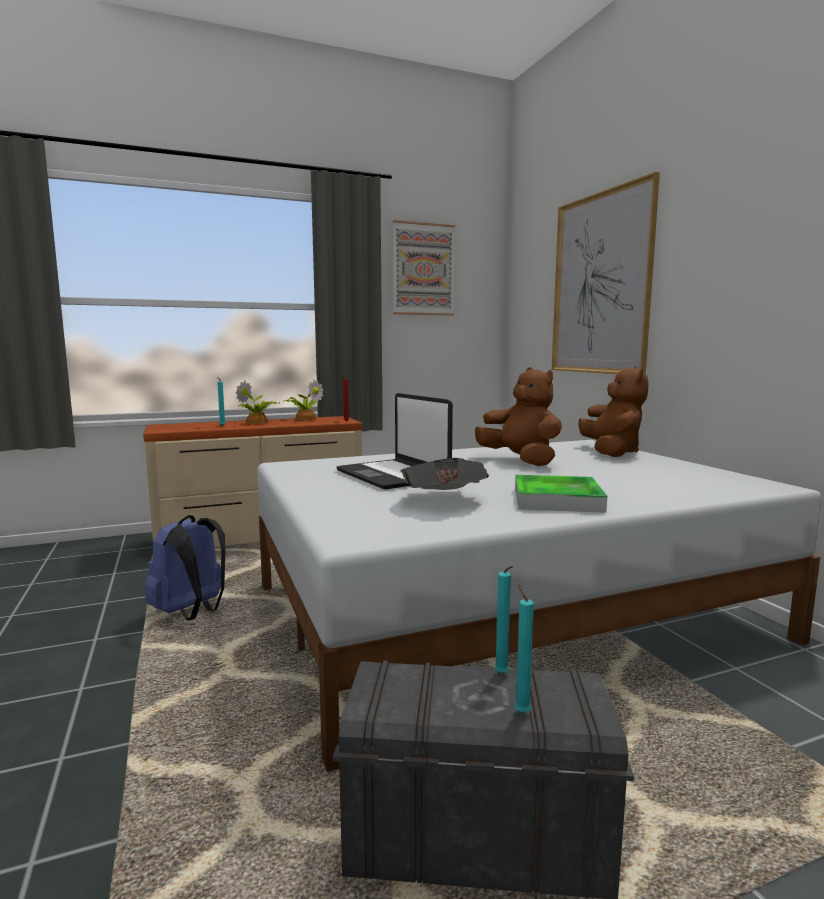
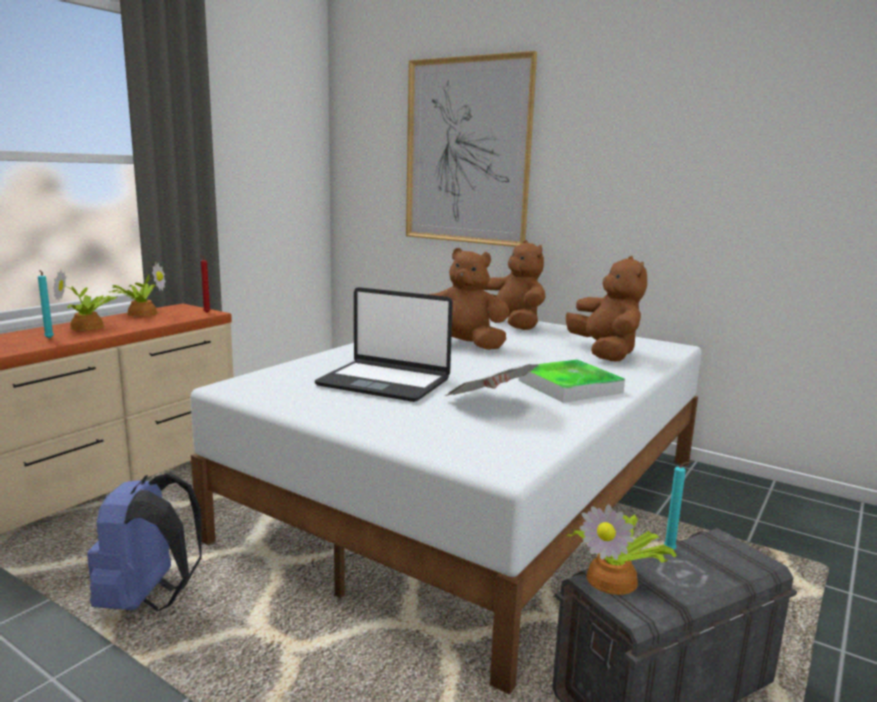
camera: 35 degrees left, 5 degrees up
picture [393,220,455,316] -> none
turquoise candle [514,584,534,714] -> none
none -> brown plush toy [566,256,647,361]
none -> potted plant [566,504,677,595]

